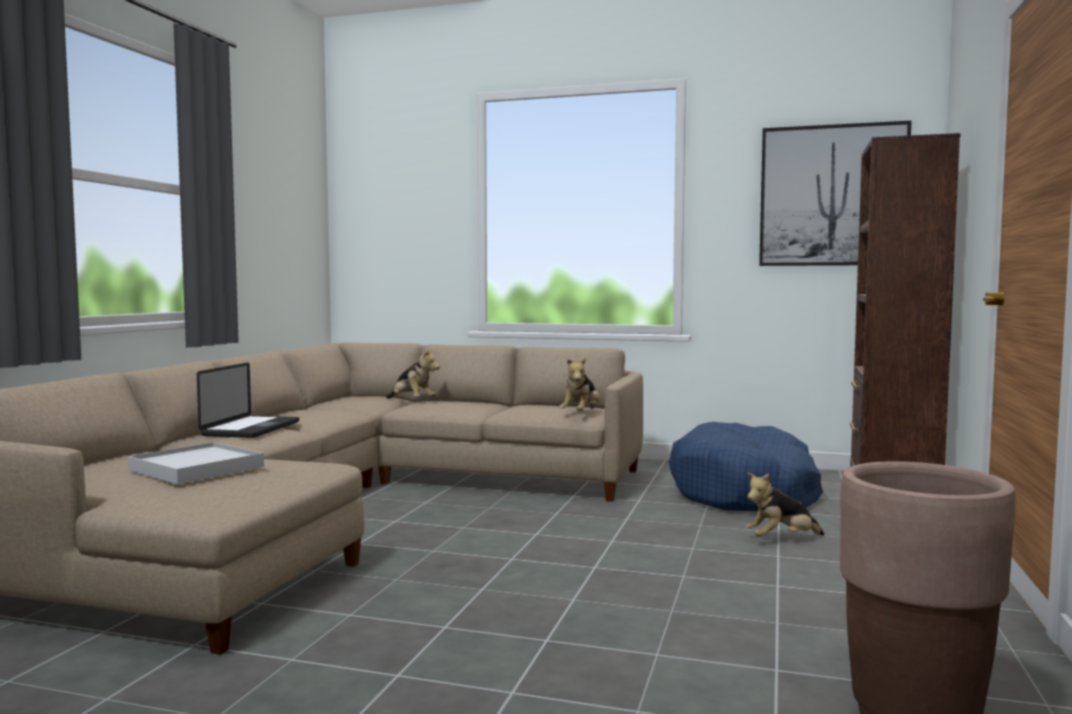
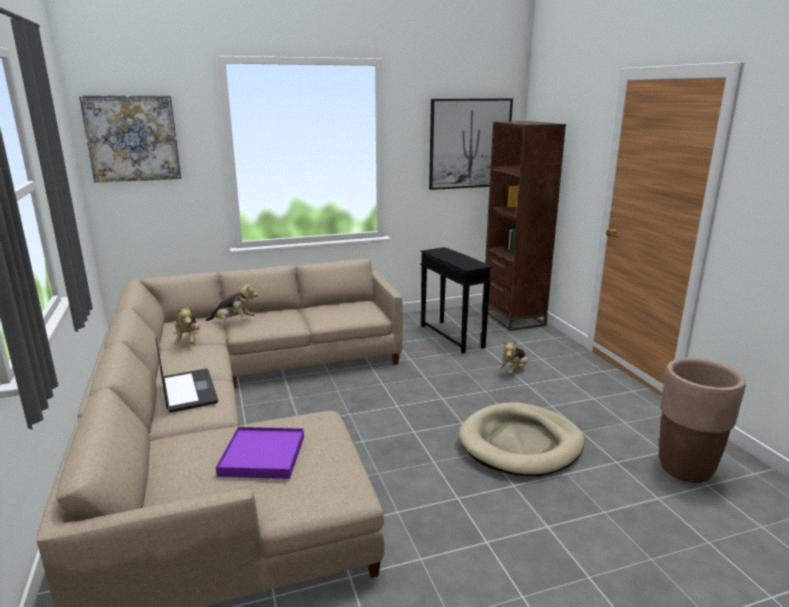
camera: 35 degrees left, 15 degrees up
white tray [128,442,264,484] -> purple tray [216,427,304,479]
plush toy [559,357,600,411] -> plush toy moved to [173,305,200,344]
blue dog bed [669,422,823,511] -> black side table [420,247,492,354]
none -> picture [79,95,181,183]
none -> beige dog bed [459,402,584,476]

